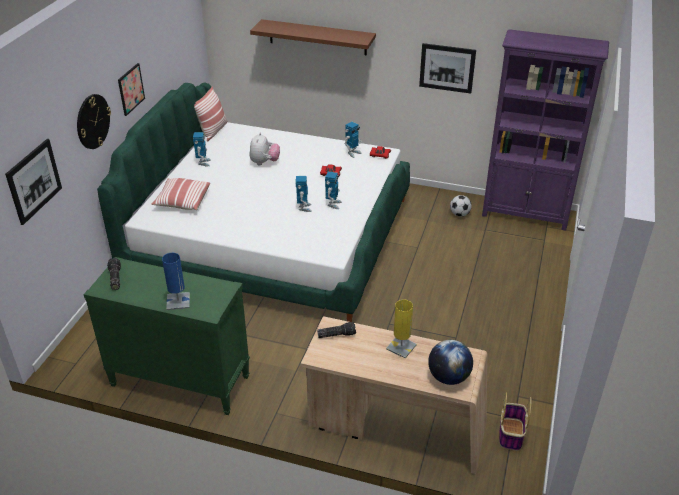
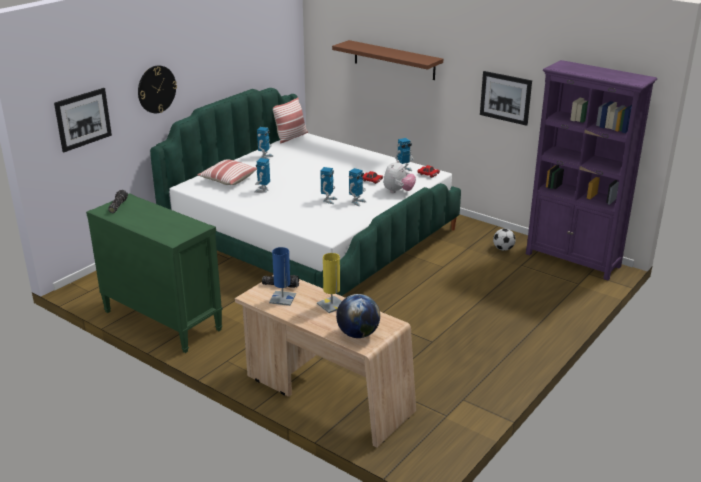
camera: 20 degrees right, 10 degrees down
picture [118,63,145,116] -> none
blue table lamp [162,253,190,310] -> blue table lamp moved to [269,247,296,306]
plush toy [250,132,280,166] -> plush toy moved to [383,160,416,193]
basket [499,393,532,451] -> none
none -> toy robot [255,158,270,193]

